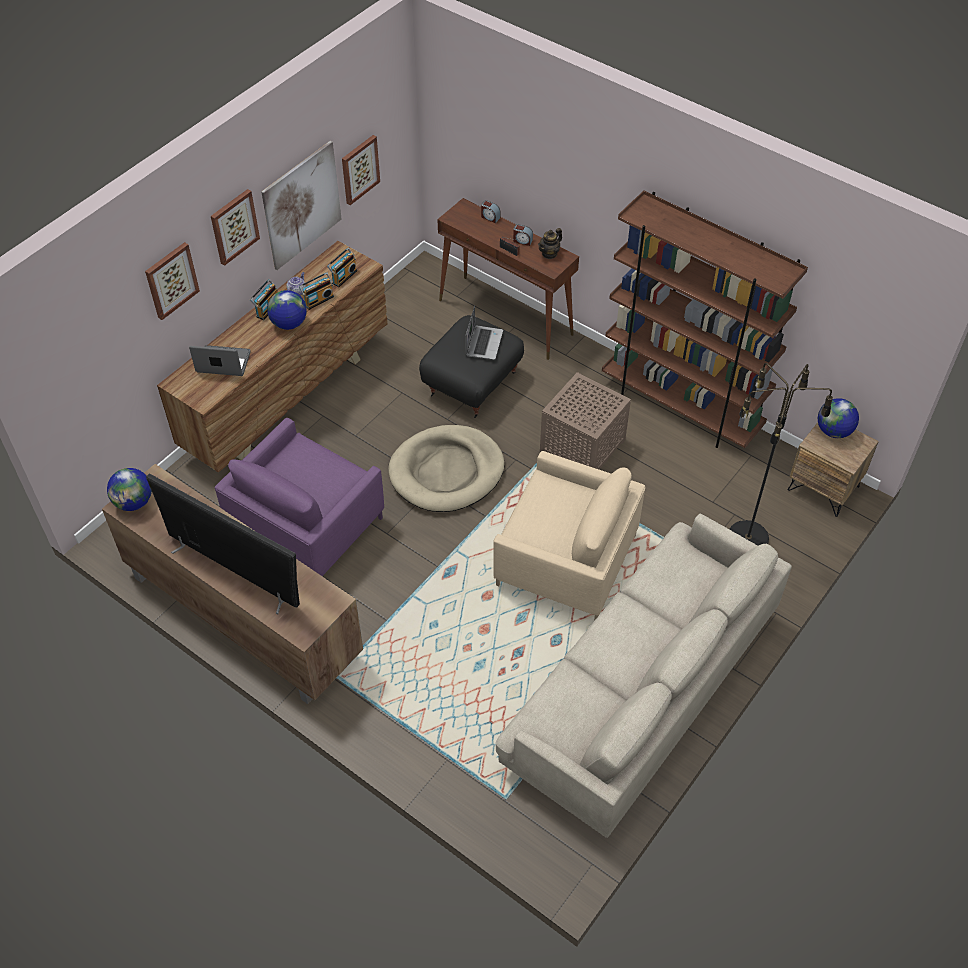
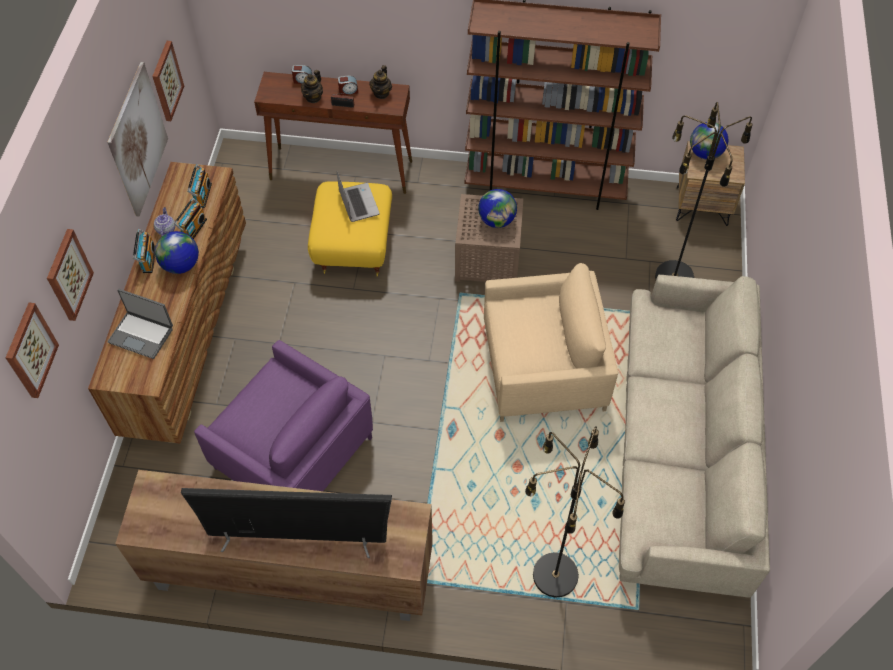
camera: 30 degrees left, 5 degrees up
globe [107,468,152,511] -> globe moved to [478,189,517,228]
laptop [189,345,251,376] -> laptop turned 135 degrees counterclockwise [107,289,173,359]
picture [211,189,260,266] -> picture moved to [5,303,59,398]
purple armchair [214,418,384,576] -> purple armchair turned 60 degrees counterclockwise [194,340,373,491]
beige dog bed [389,425,504,512] -> none
black ottoman [419,315,524,418] -> yellow ottoman [308,181,392,276]
none -> teapot [301,70,323,103]
none -> floor lamp [525,426,625,598]

